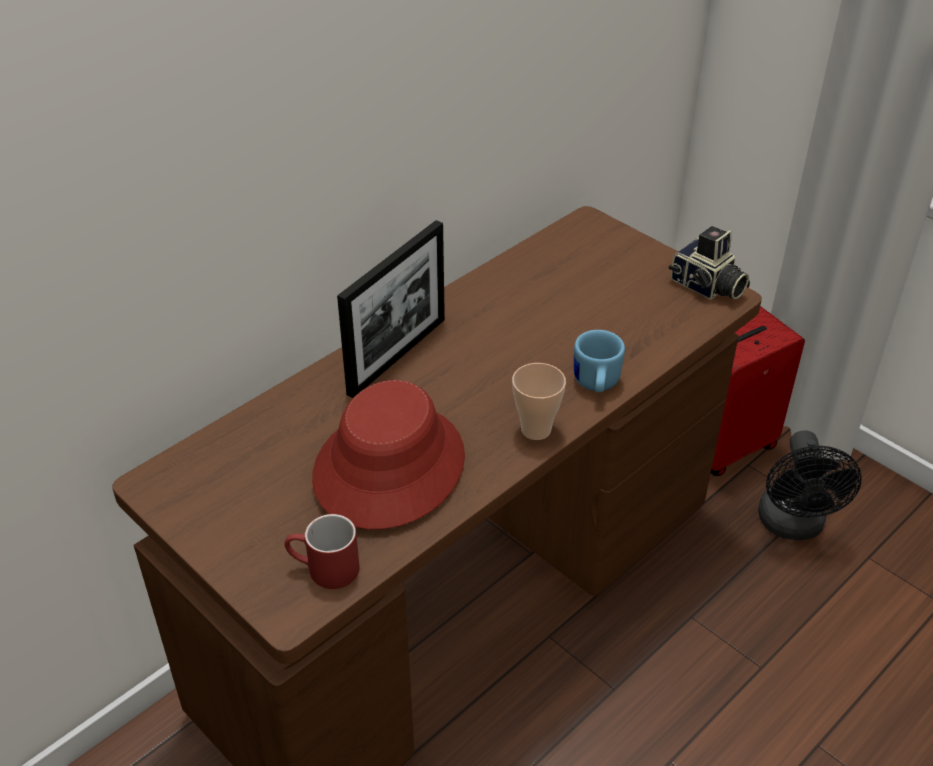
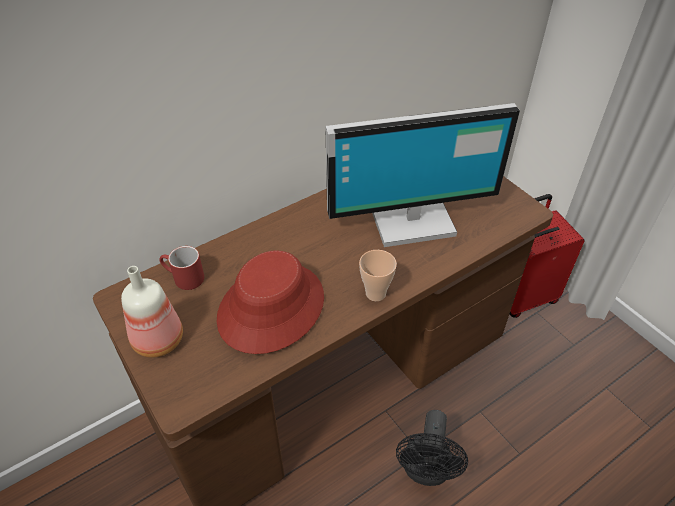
camera: 10 degrees right, 5 degrees up
red mug [285,514,359,589] -> red mug moved to [159,246,204,290]
picture frame [337,220,445,398] -> none
blue mug [574,330,625,392] -> none
camera [669,226,749,300] -> none
black fan [758,430,862,540] -> black fan moved to [396,410,468,486]
none -> bottle [121,266,183,358]
none -> monitor [325,103,520,247]

